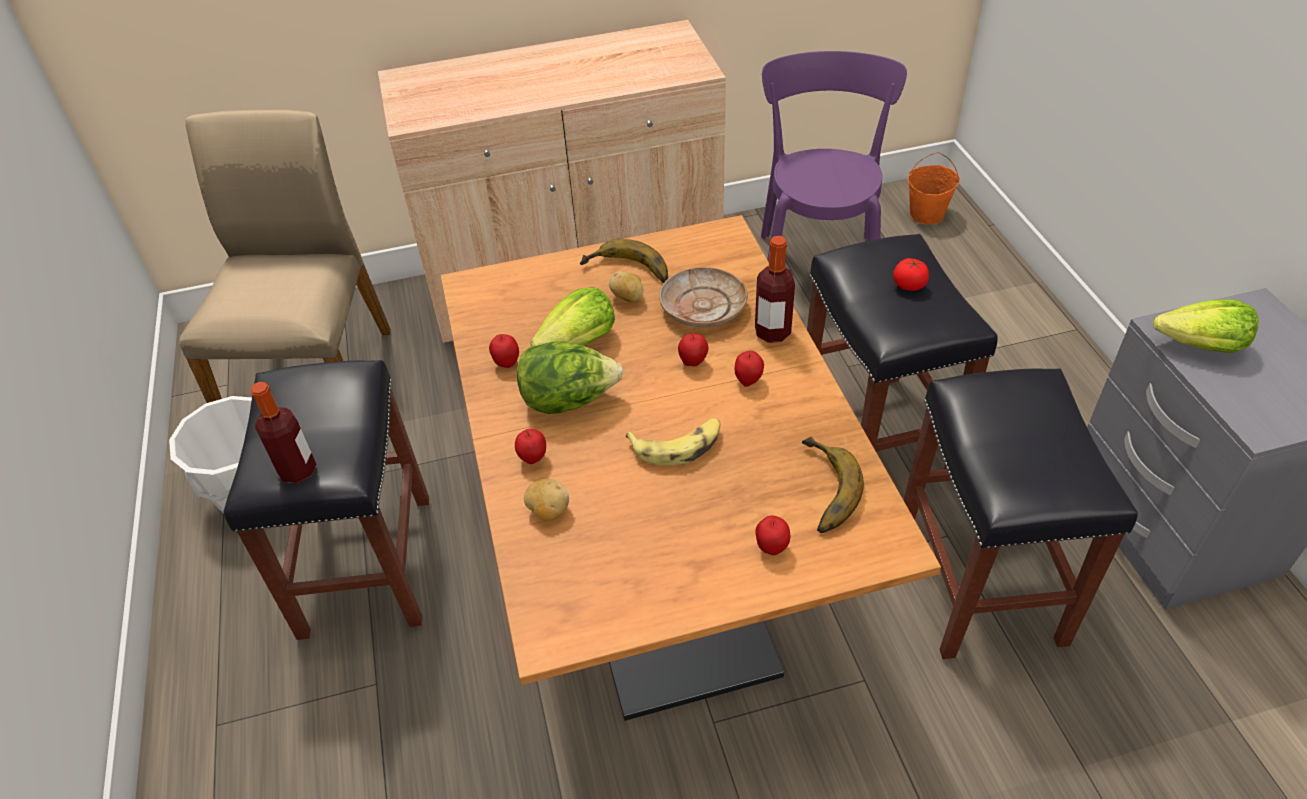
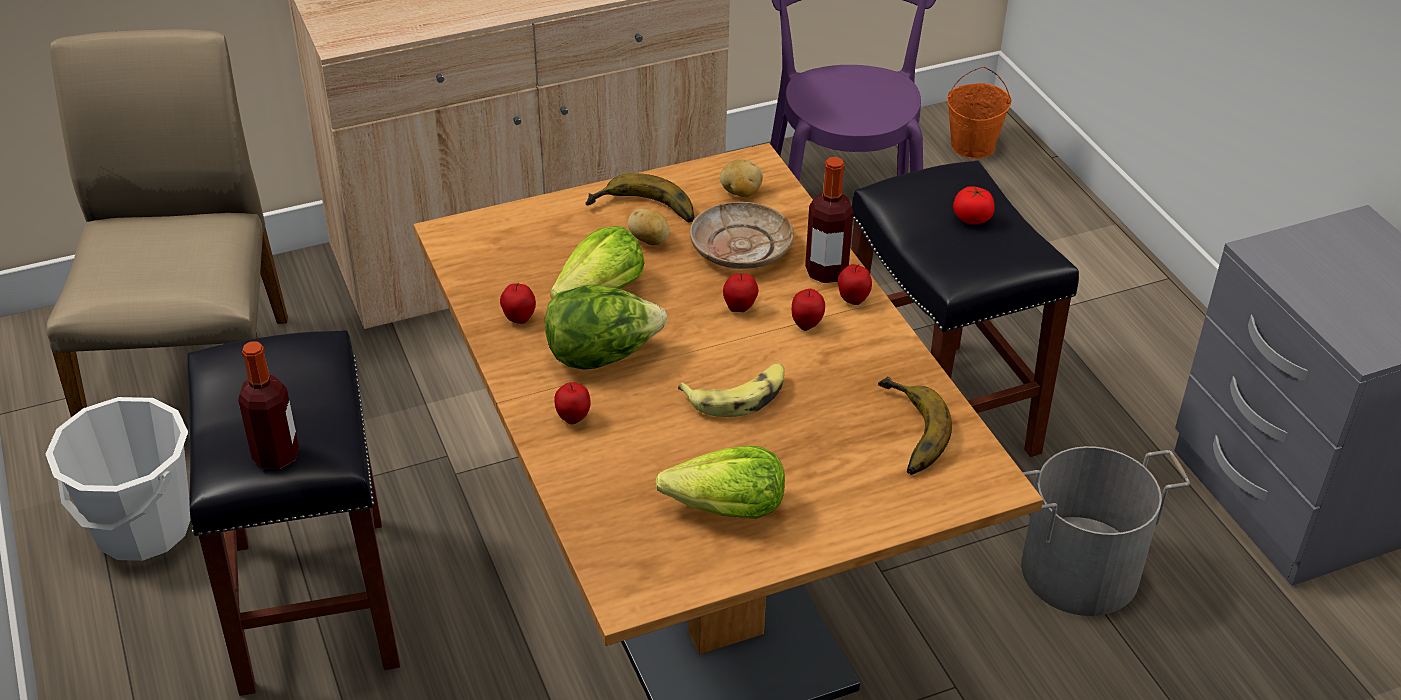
camera: 10 degrees left, 5 degrees down
potato [524,479,569,521] -> potato moved to [720,159,763,197]
apple [755,515,790,555] -> apple moved to [838,264,872,305]
black stool [904,368,1138,659] -> grey bucket [1021,446,1190,616]
lettuce [1153,299,1259,353] -> lettuce moved to [655,446,785,519]

